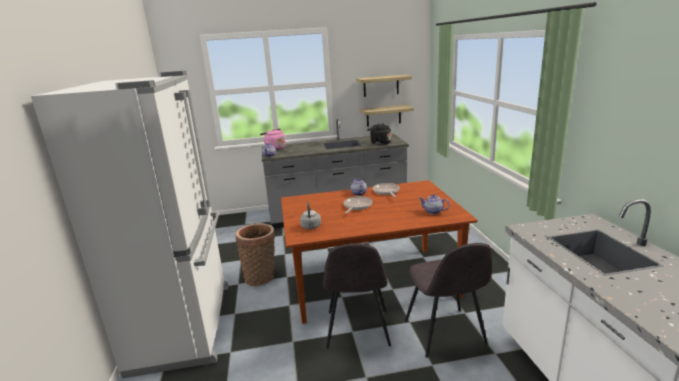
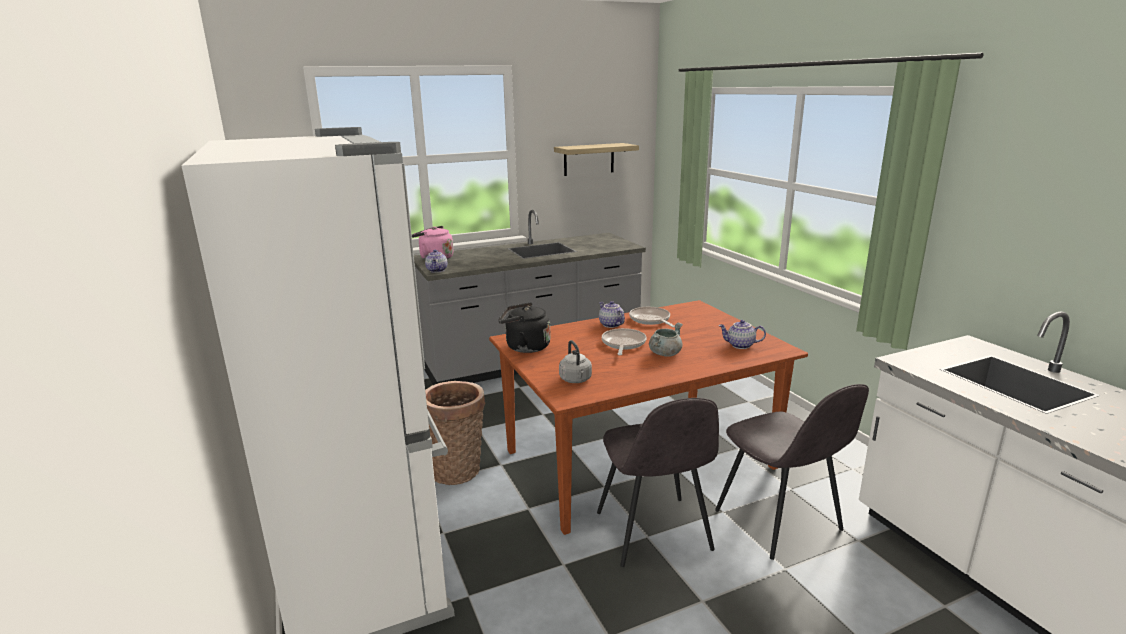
camera: 15 degrees left, 0 degrees up
shelf [360,105,414,127] -> none
black kettle [367,123,391,145] -> black kettle moved to [498,303,551,353]
none -> grey cooking pot [649,322,683,357]

